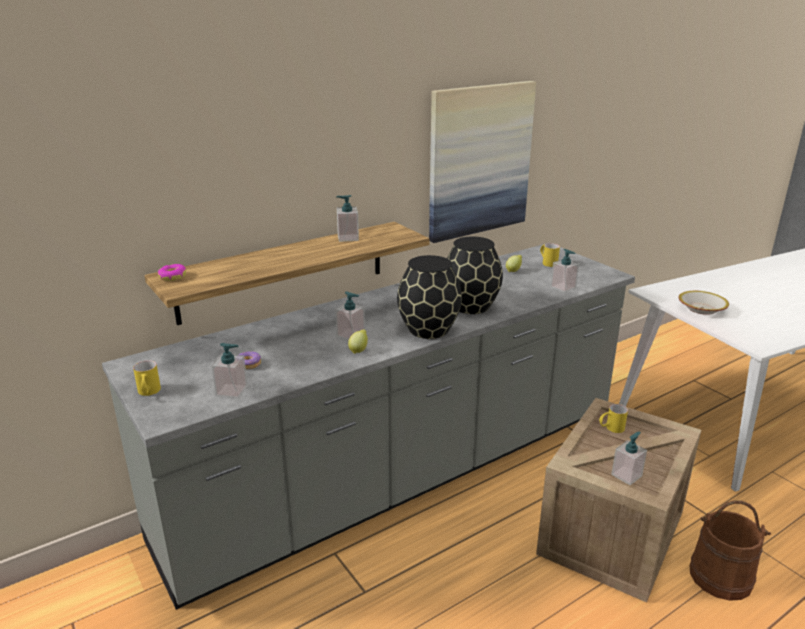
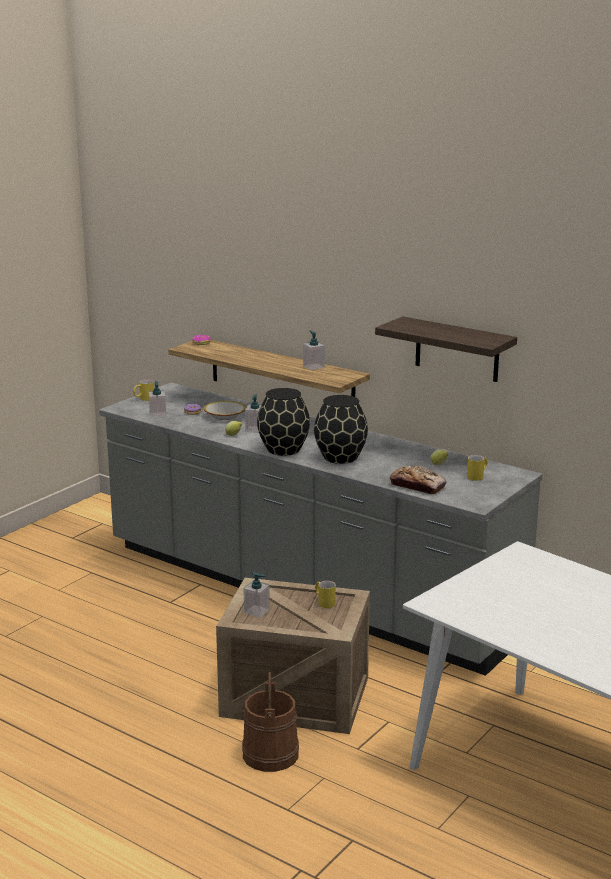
camera: 70 degrees right, 5 degrees down
picture [429,81,536,243] -> shelf [375,316,517,382]
soap dispenser [551,249,579,293] -> bread [390,465,446,494]
bowl [679,291,729,315] -> bowl moved to [204,401,246,420]

